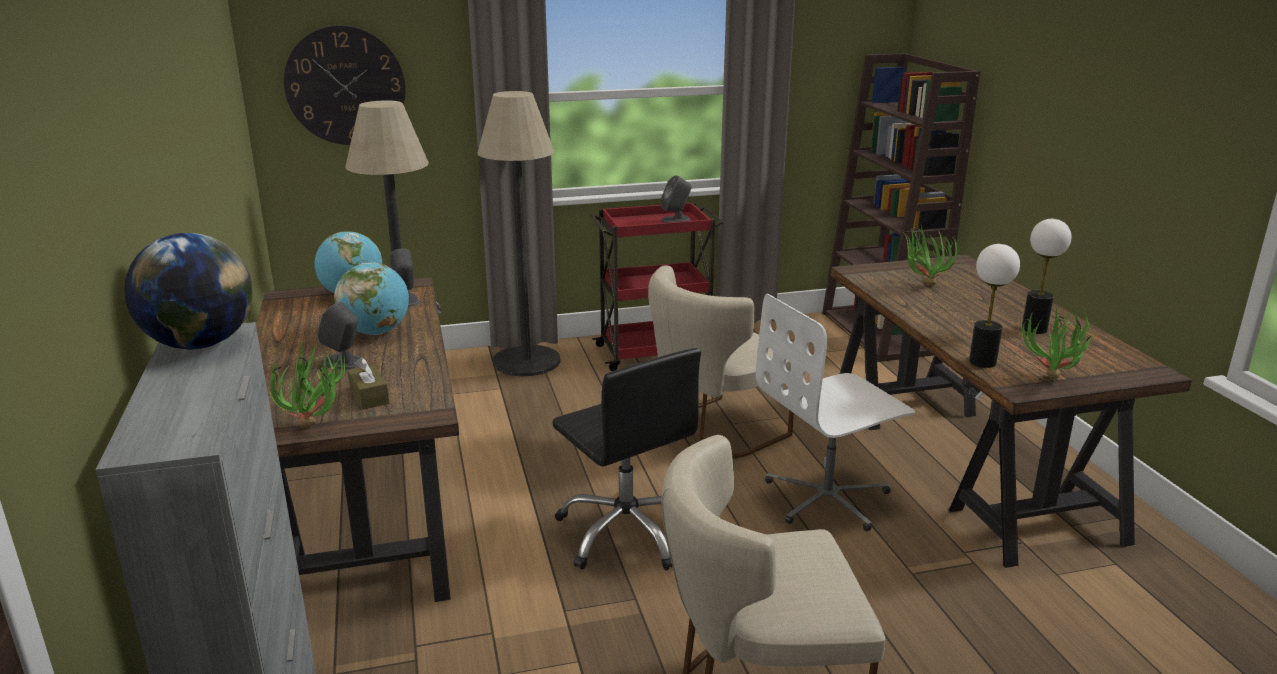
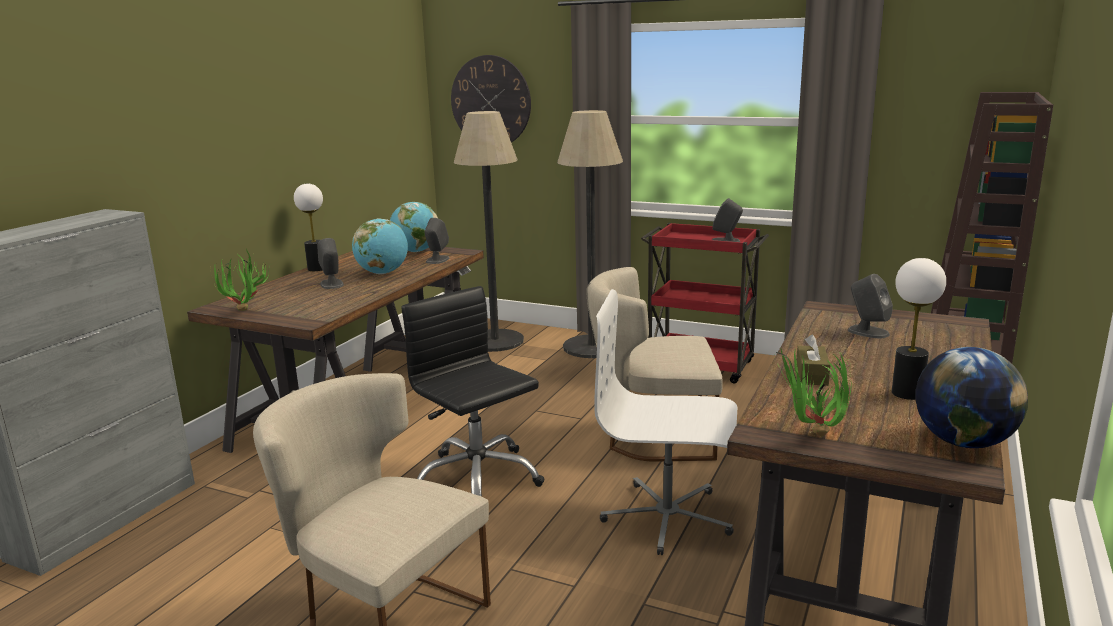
camera: 40 degrees right, 5 degrees down
globe [124,233,253,349] -> globe moved to [915,347,1028,448]
brown tissue box [348,357,389,410] -> brown tissue box moved to [797,334,830,386]
black office chair [552,348,701,570] -> black office chair turned 135 degrees clockwise [401,286,545,497]
potted plant [904,225,957,286] -> grey speaker [848,274,893,338]
table lamp [969,244,1020,368] -> table lamp moved to [294,184,323,271]

